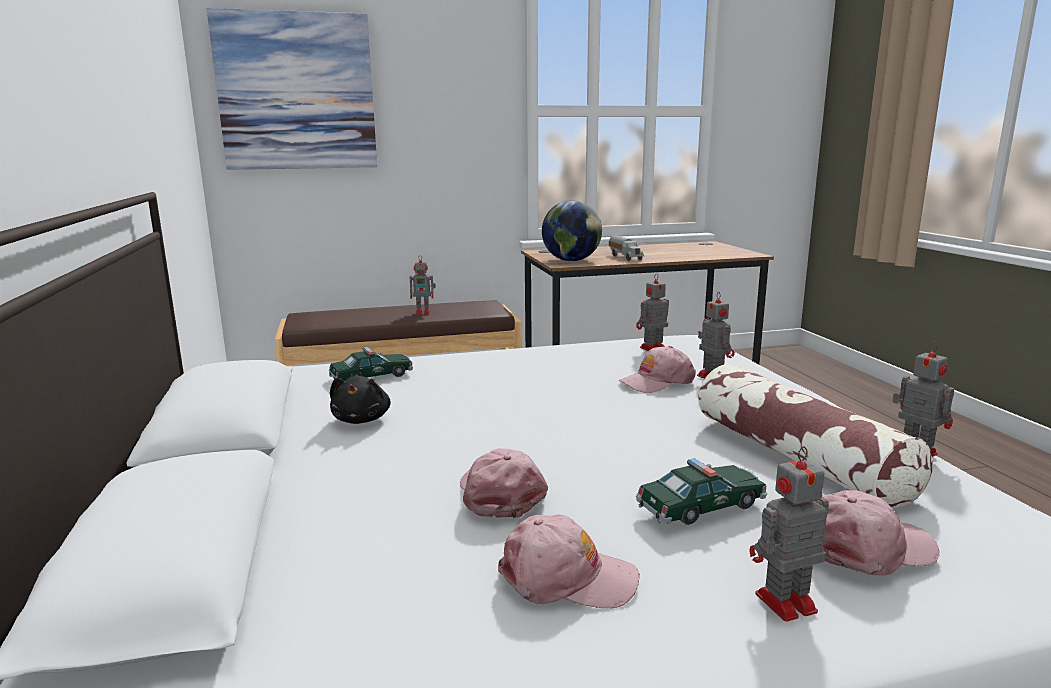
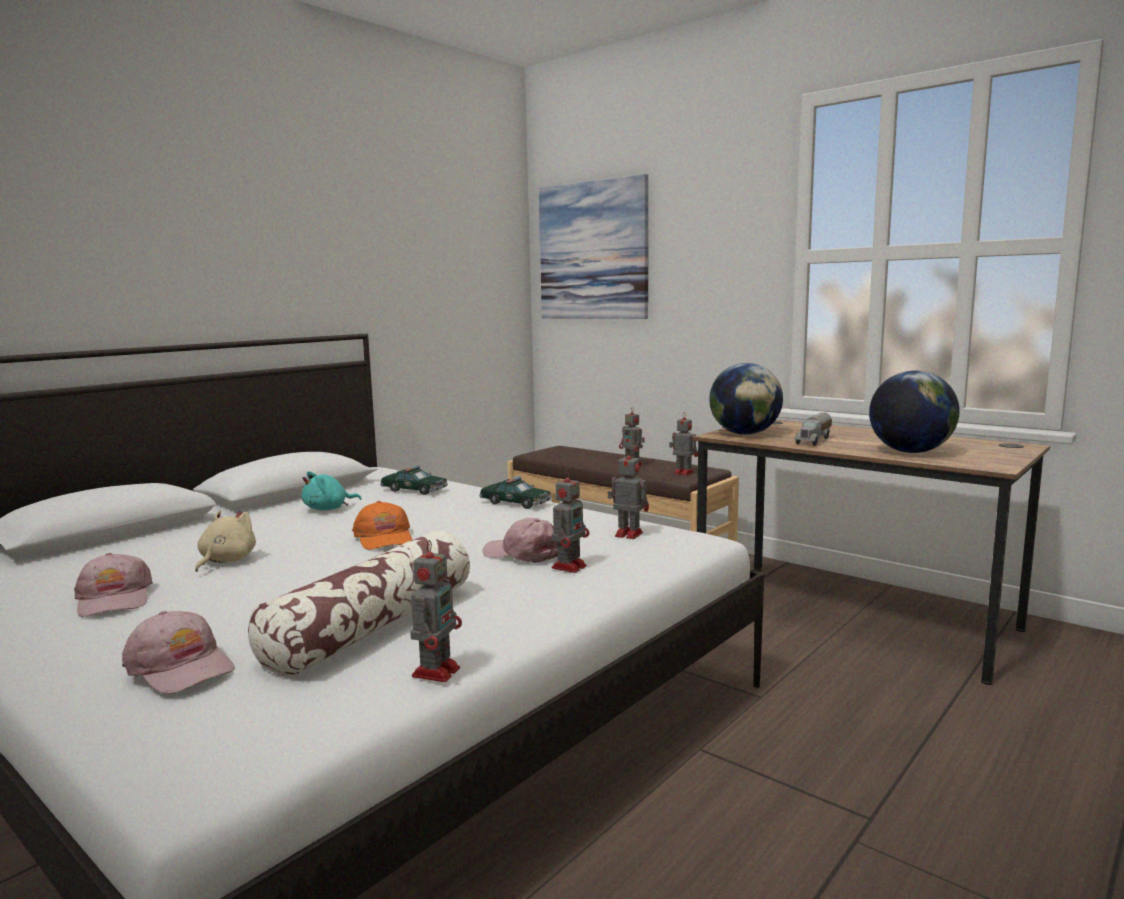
camera: 55 degrees right, 5 degrees down
black plush toy [330,376,391,424] -> turquoise plush toy [302,471,362,510]
pink cap [460,448,548,518] -> beige plush toy [195,510,256,572]
toy car [636,458,767,525] -> toy car moved to [479,476,552,509]
toy robot [750,446,829,622] -> toy robot moved to [669,413,698,476]
none -> orange cap [352,501,412,550]
none -> globe [869,371,960,453]

